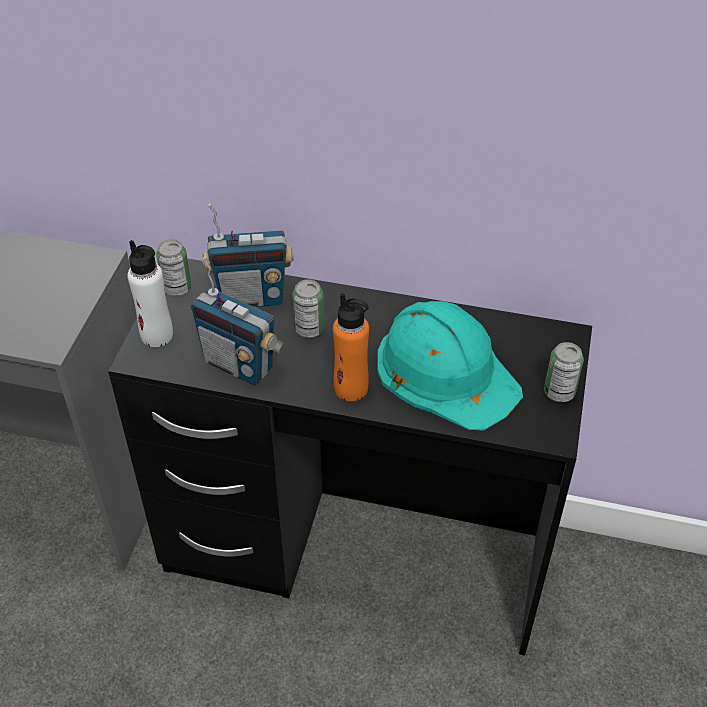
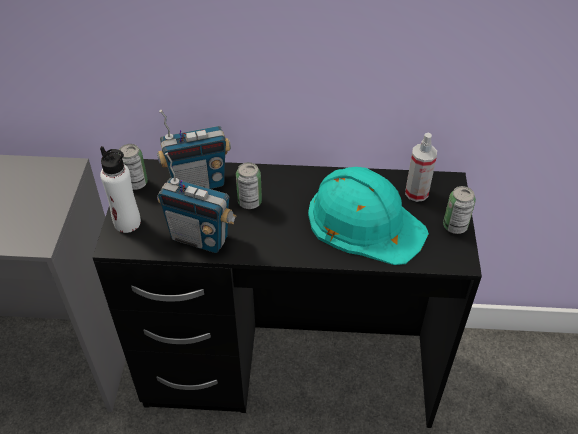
camera: 10 degrees left, 0 degrees up
orange bottle [333,293,369,401] -> none
none -> spray bottle [405,133,437,202]

